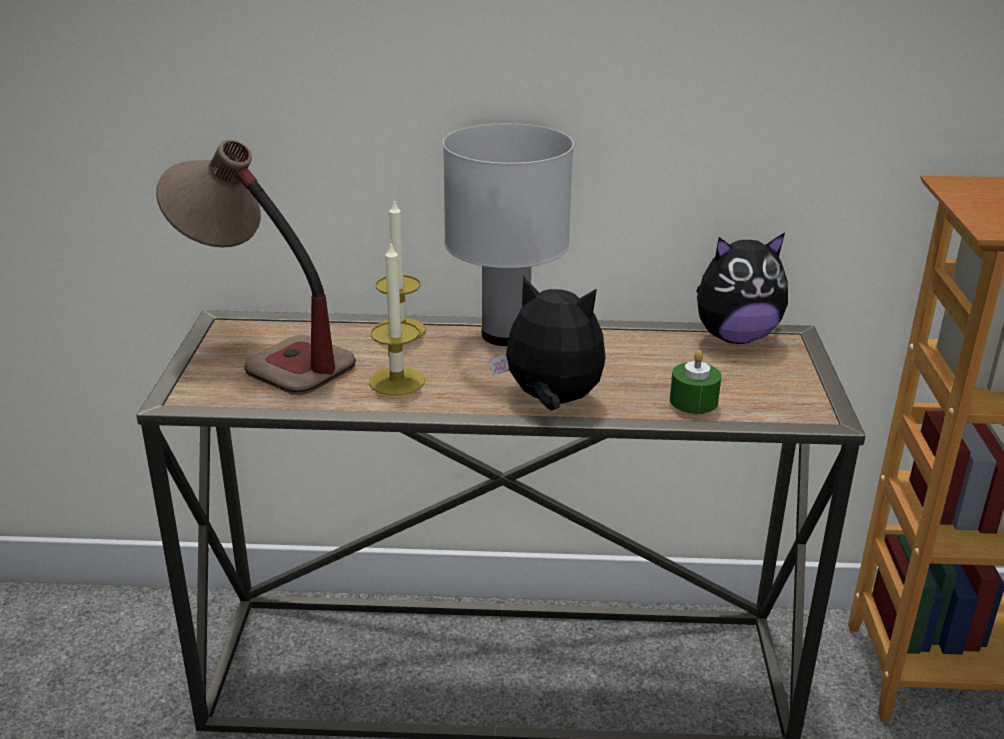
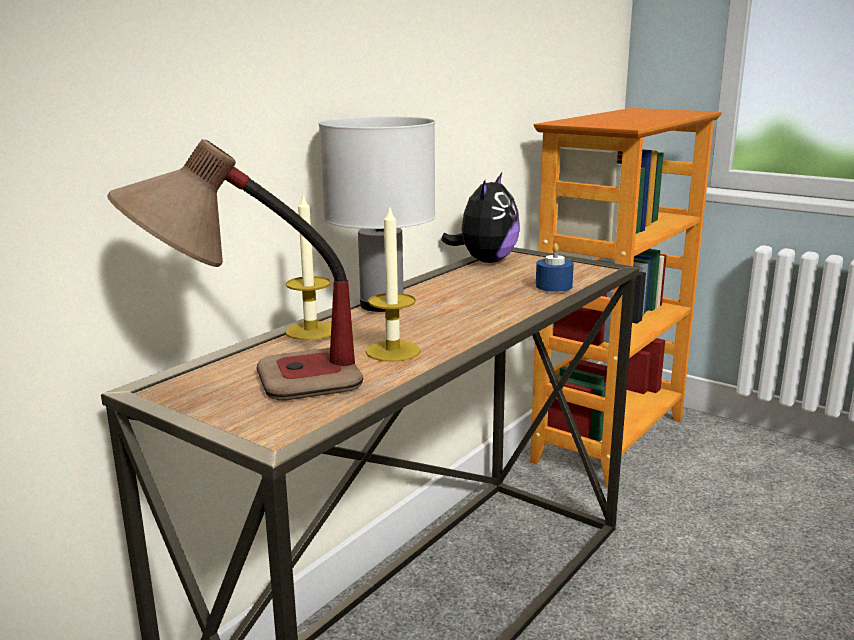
camera: 55 degrees left, 10 degrees down
plush toy [490,276,606,411] -> none
green candle [670,350,721,414] -> blue candle [536,243,574,292]

